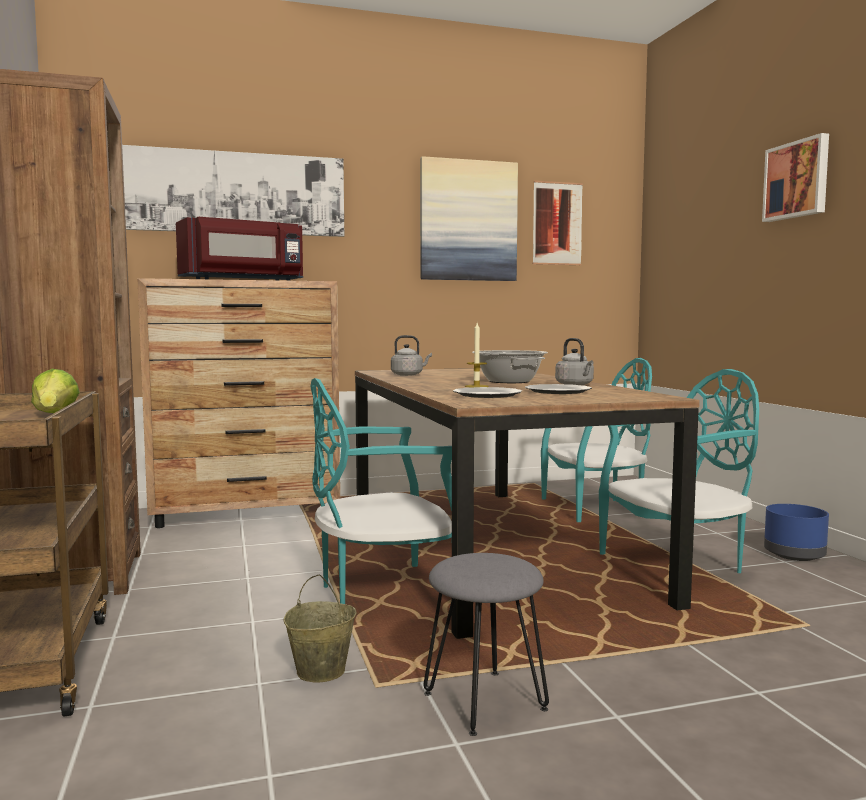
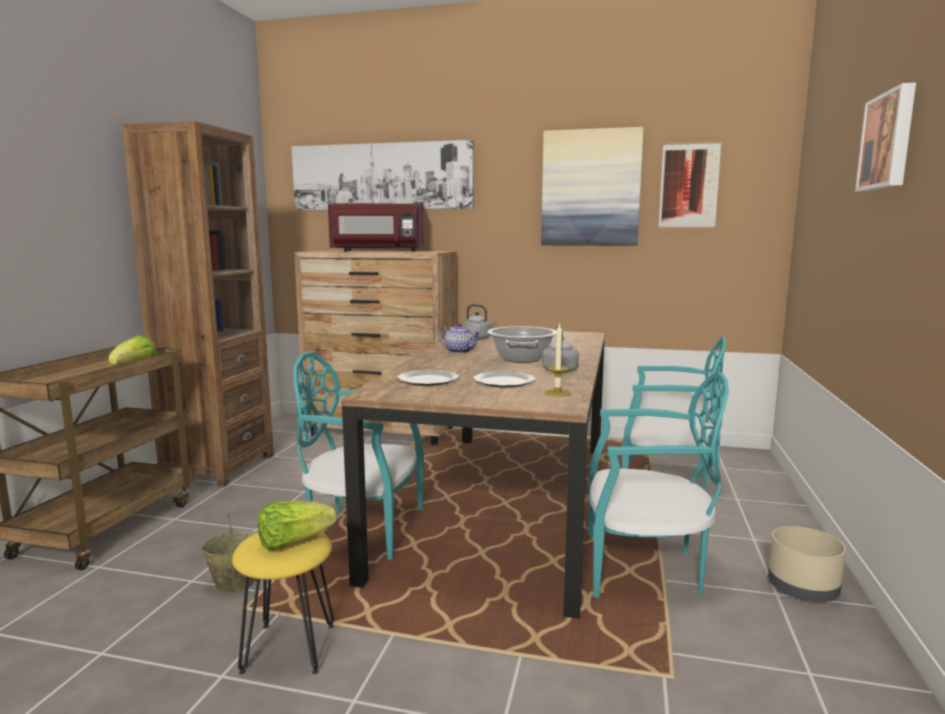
camera: 30 degrees right, 5 degrees up
grey stool [423,553,549,736] -> yellow stool [232,532,334,674]
candle [465,323,489,387] -> candle moved to [544,323,571,397]
blue planter [764,504,829,561] -> beige planter [768,526,846,602]
none -> lettuce [258,501,336,550]
none -> teapot [438,323,481,353]

